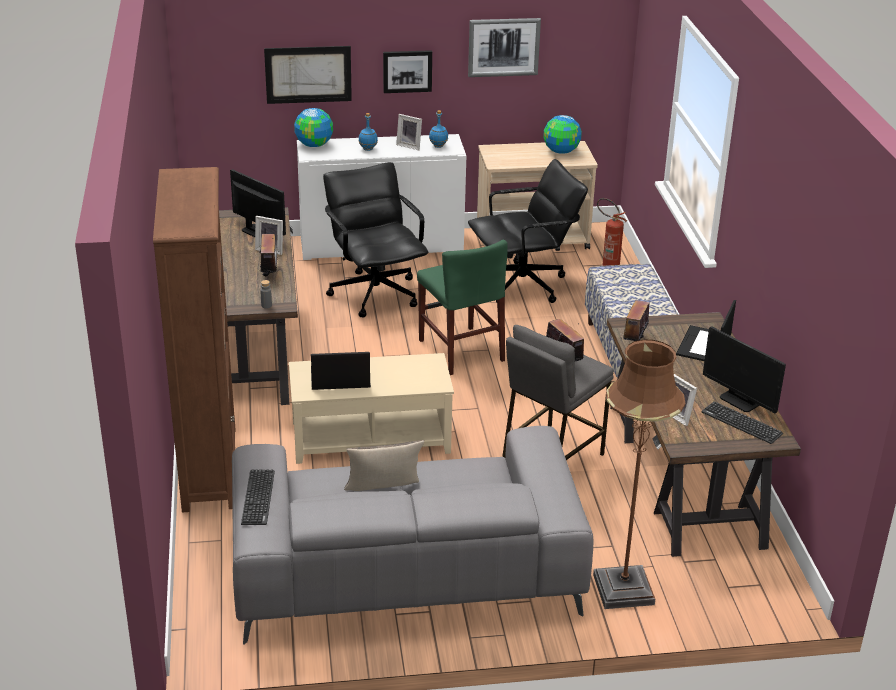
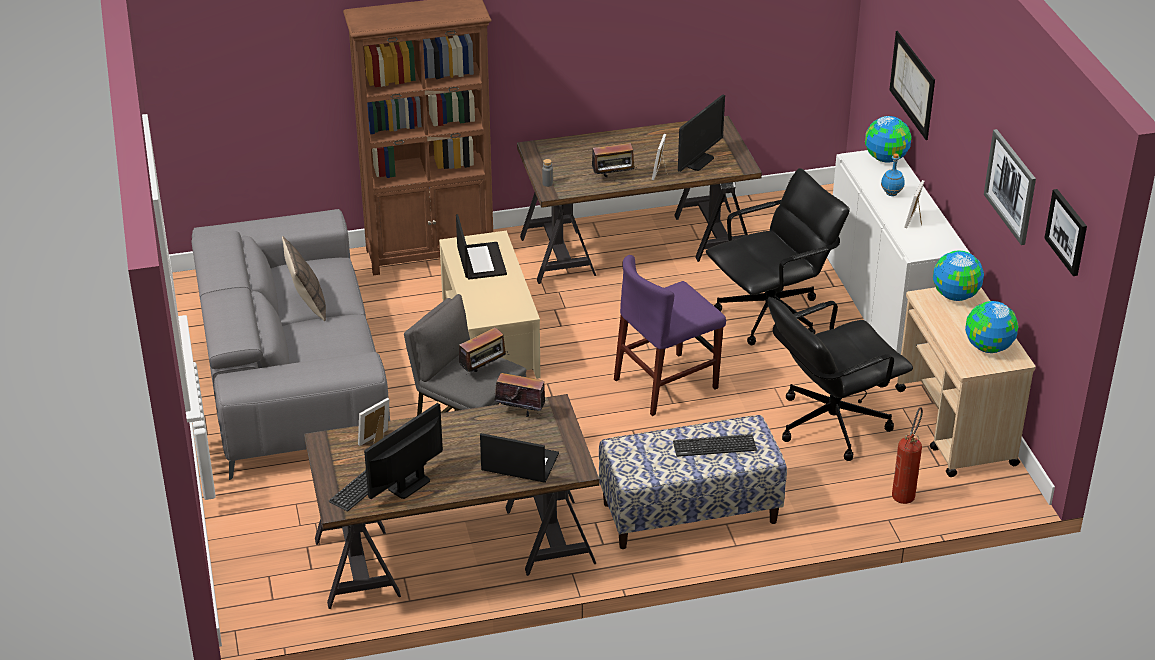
camera: 85 degrees right, 5 degrees up
keyboard [241,469,275,525] -> keyboard moved to [673,434,757,457]
picture [383,50,432,93] -> picture moved to [1044,189,1087,276]
green chair [417,240,508,375] -> purple chair [614,255,726,416]
blue bottle [429,110,448,148] -> none
black office chair [468,159,588,303] -> black office chair turned 90 degrees clockwise [768,297,913,461]
brown floor lamp [593,339,685,609] -> none
none -> globe [933,250,984,301]

